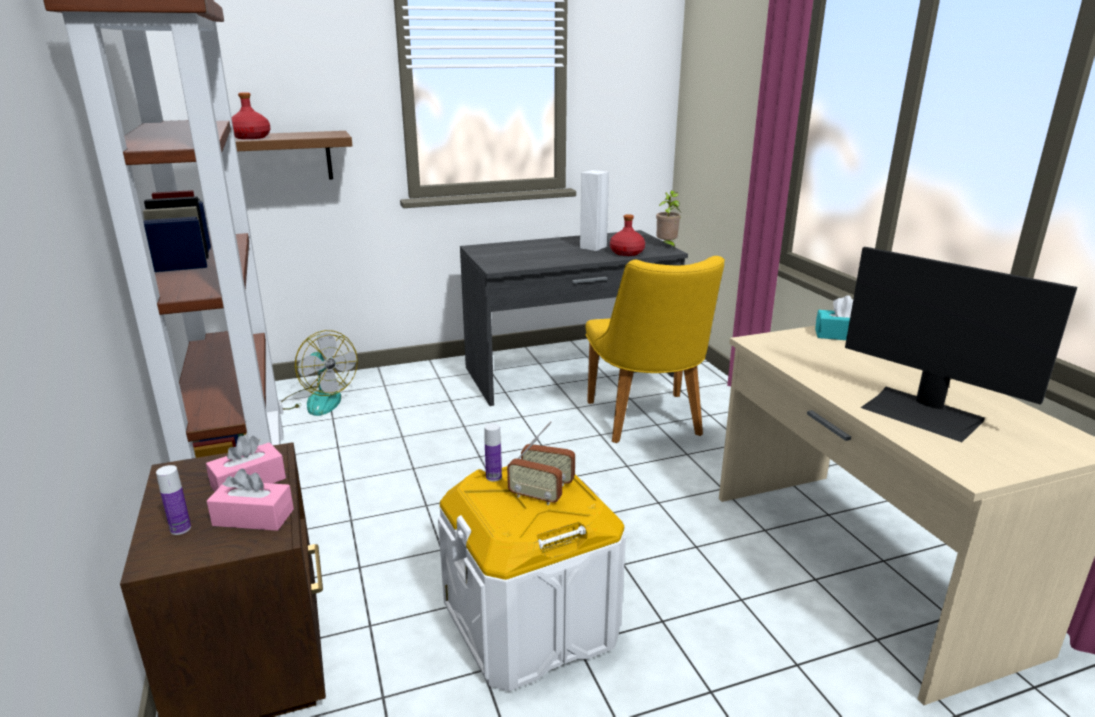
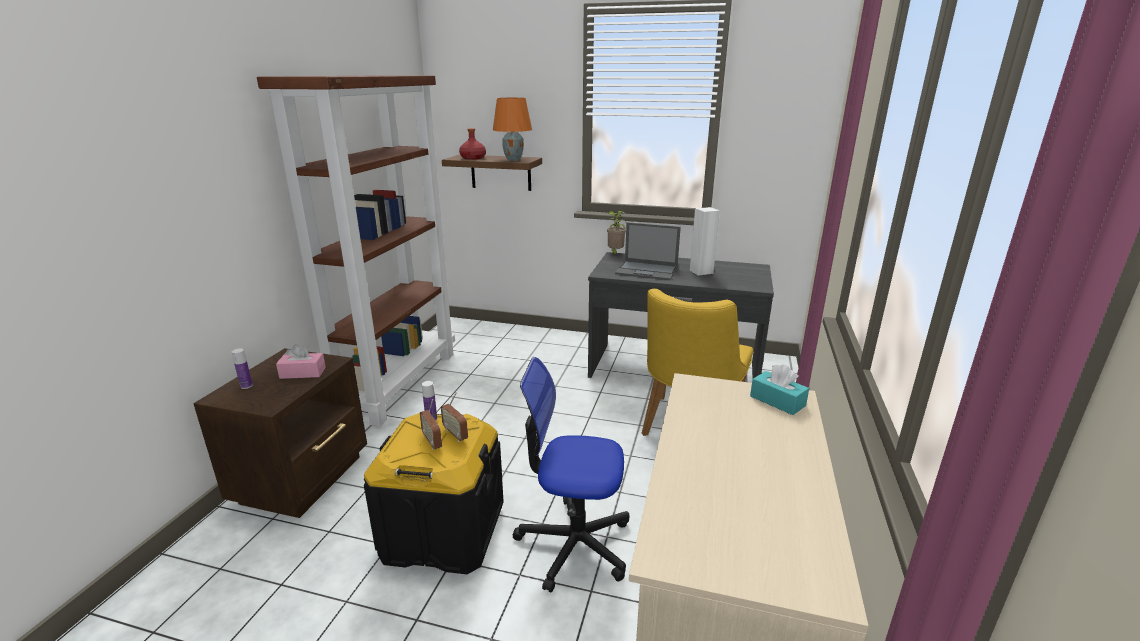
camera: 35 degrees right, 0 degrees up
pink tissue box [207,468,294,531] -> none
fan [281,330,358,416] -> none
white storage box [438,465,626,692] -> black storage box [364,413,504,574]
red bottle [610,214,645,256] -> none
potted plant [656,191,681,249] -> potted plant moved to [607,211,626,255]
monitor [845,247,1077,442] -> none
none -> orange table lamp [493,98,532,161]
none -> office chair [512,357,630,593]
none -> laptop [615,222,681,280]

